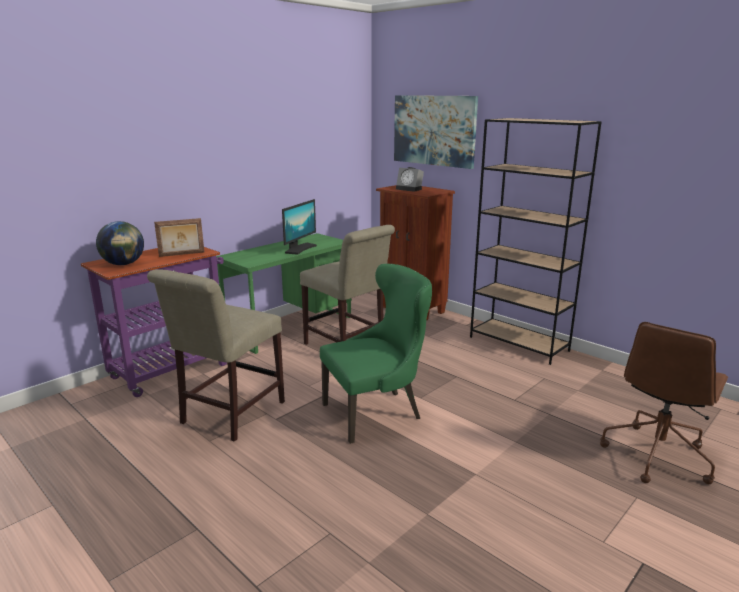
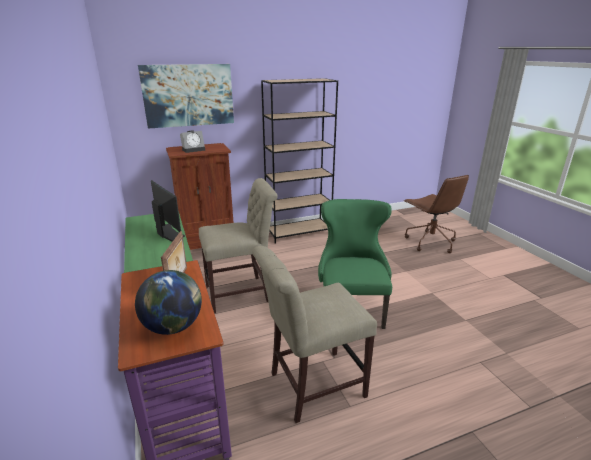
camera: 65 degrees left, 5 degrees up
beige chair [147,269,285,442] -> beige chair turned 105 degrees clockwise [252,246,377,423]

